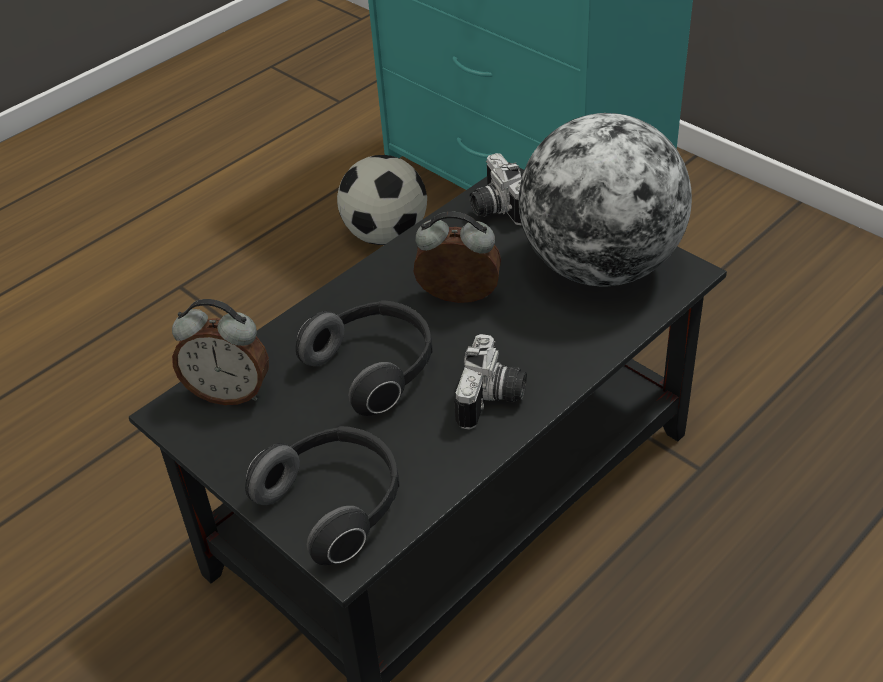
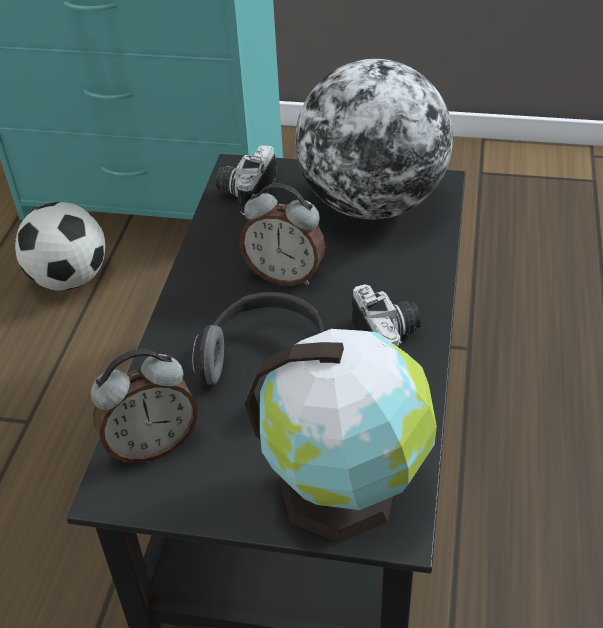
camera: 35 degrees left, 0 degrees up
headphones [245,426,400,565] -> globe [244,329,437,543]
alarm clock [413,212,501,303] -> alarm clock turned 135 degrees counterclockwise [239,183,325,286]
camera [470,153,522,225] -> camera turned 75 degrees clockwise [216,145,277,215]

